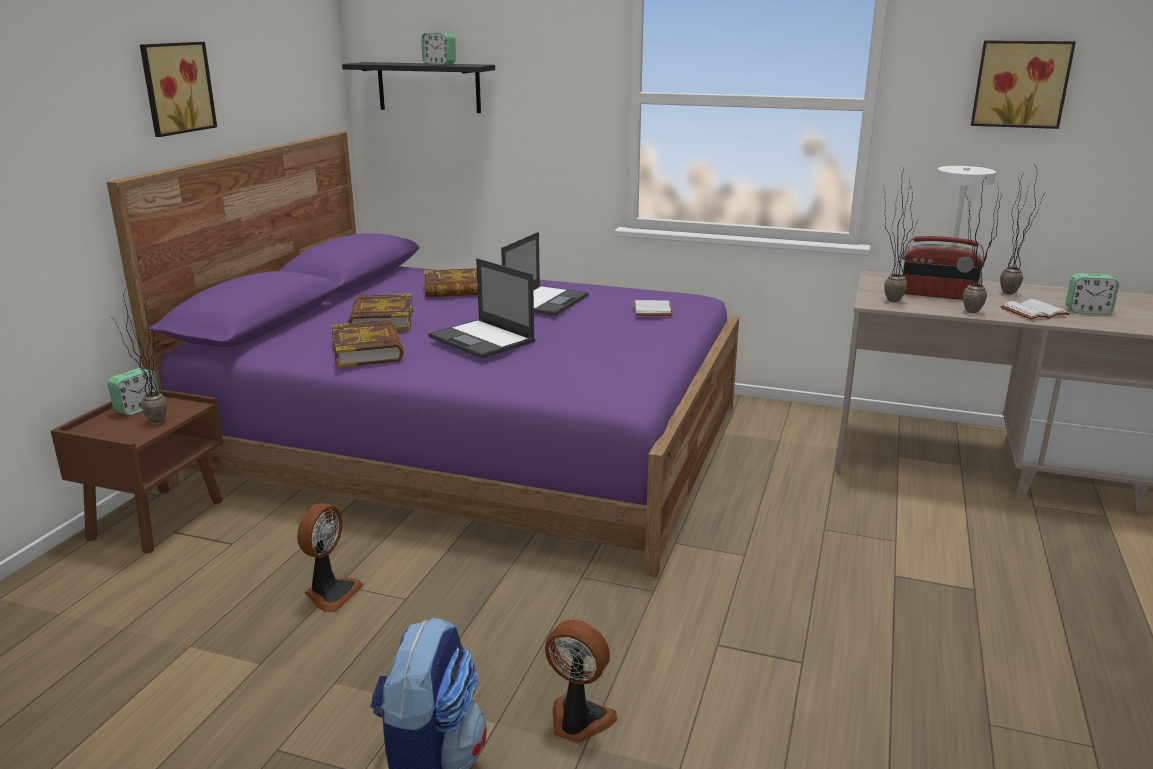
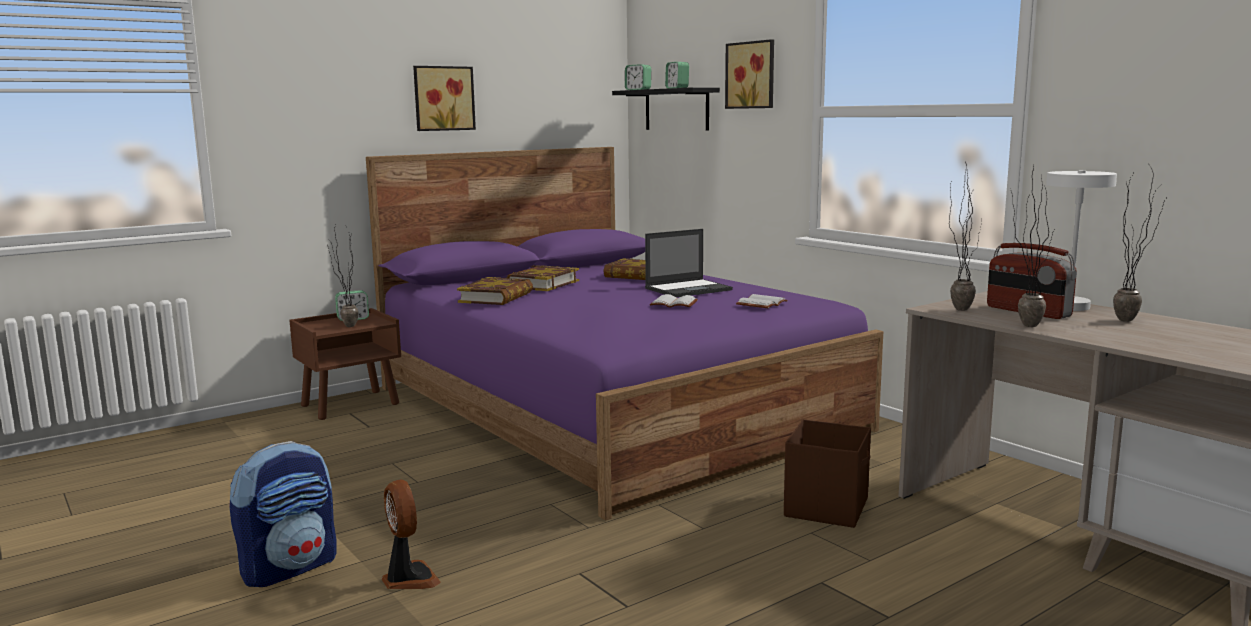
camera: 35 degrees right, 10 degrees down
fan [297,503,364,613] -> none
laptop [428,258,535,358] -> none
picture [971,40,1076,129] -> picture moved to [725,39,774,109]
white book [1000,299,1069,320] -> white book moved to [650,294,698,308]
alarm clock [1066,273,1119,314] -> alarm clock moved to [625,64,651,90]
none -> brown storage box [784,419,871,528]

